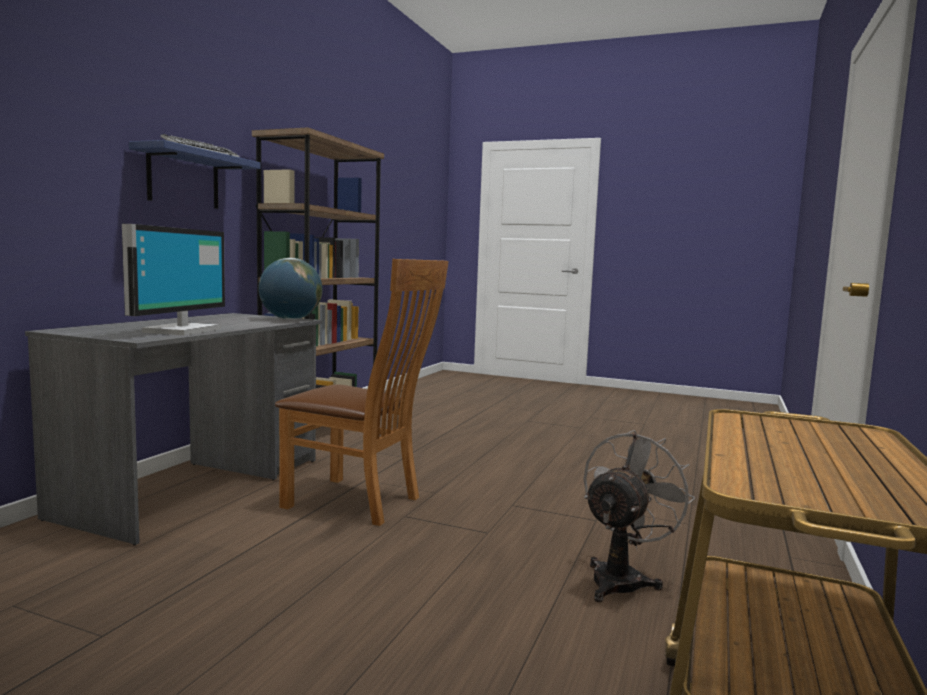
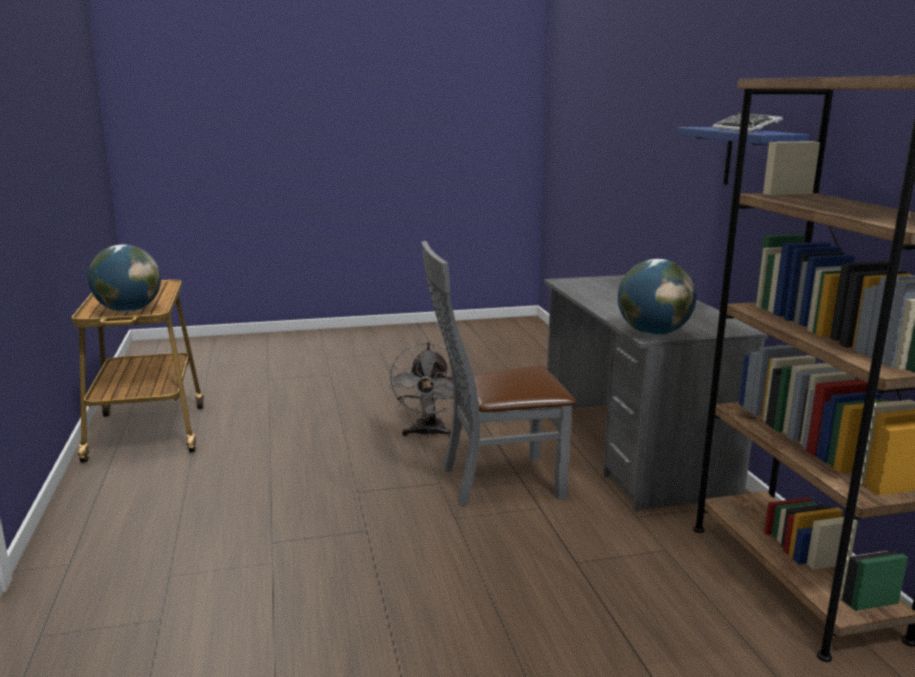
camera: 145 degrees right, 10 degrees up
monitor [122,224,225,335] -> none
brown chair [275,259,449,526] -> grey chair [421,241,576,506]
grey fan [583,430,695,602] -> grey fan moved to [388,342,454,438]
none -> globe [88,244,161,312]

